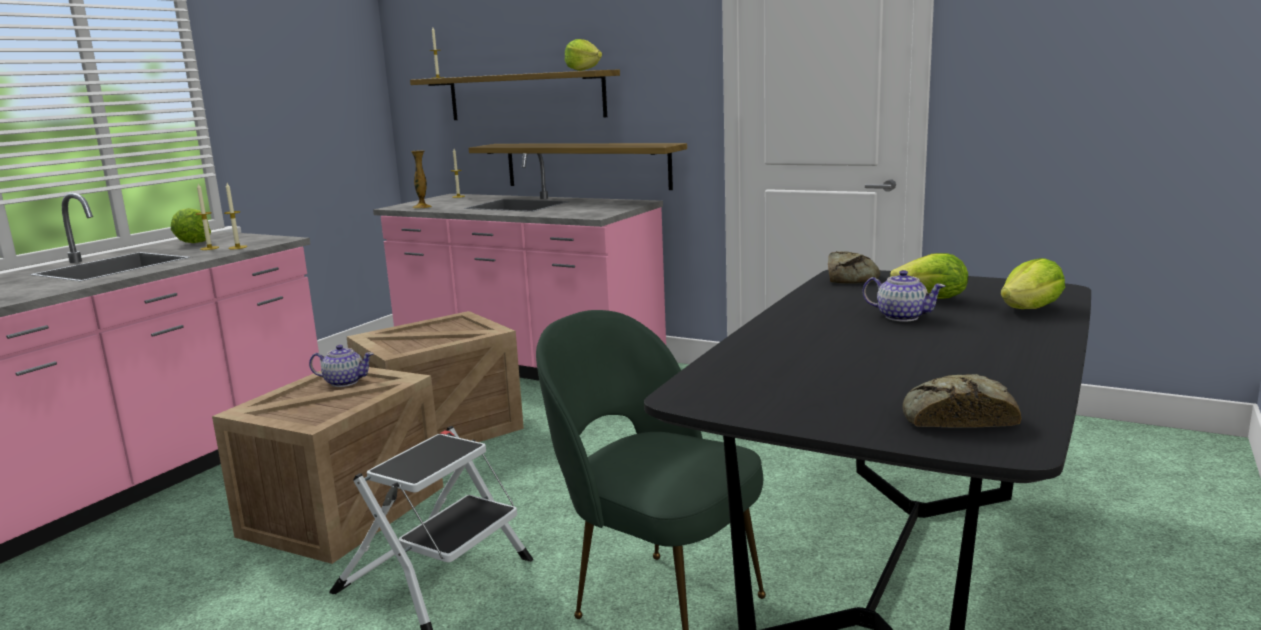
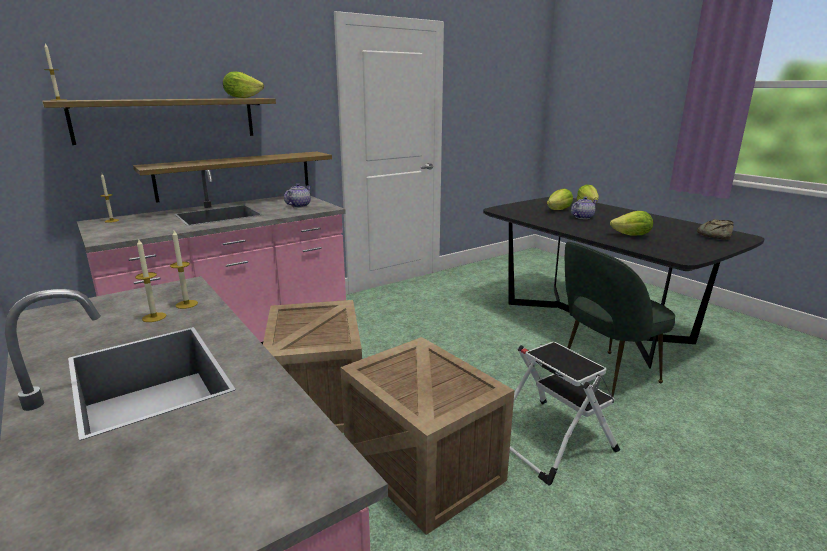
camera: 65 degrees left, 5 degrees up
lettuce [171,208,211,243] -> lettuce moved to [610,211,653,236]
teapot [309,345,374,387] -> teapot moved to [284,183,311,208]
vase [411,150,432,208] -> none
bread [828,251,880,284] -> none

